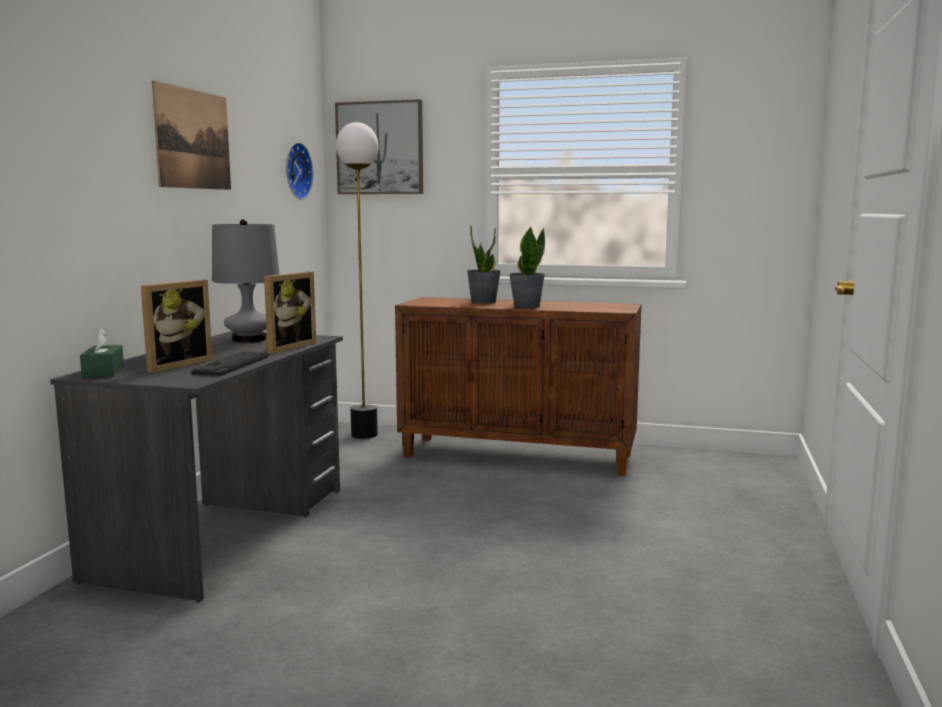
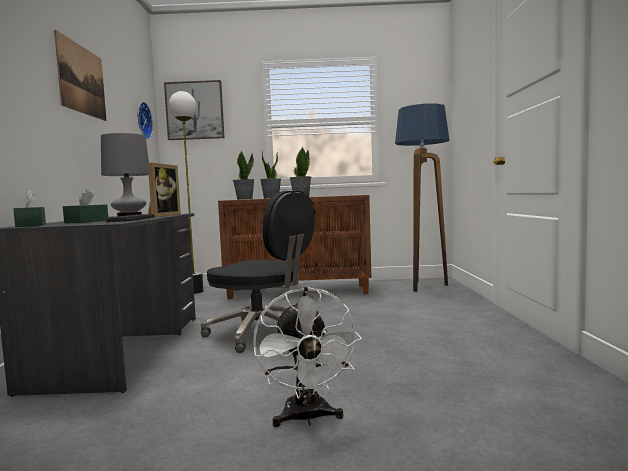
camera: 15 degrees left, 5 degrees down
picture frame [141,280,212,373] -> green tissue box [63,189,108,223]
none -> black office chair [201,191,315,353]
none -> potted plant [233,151,254,200]
none -> white fan [253,287,362,427]
none -> floor lamp [395,103,450,292]

